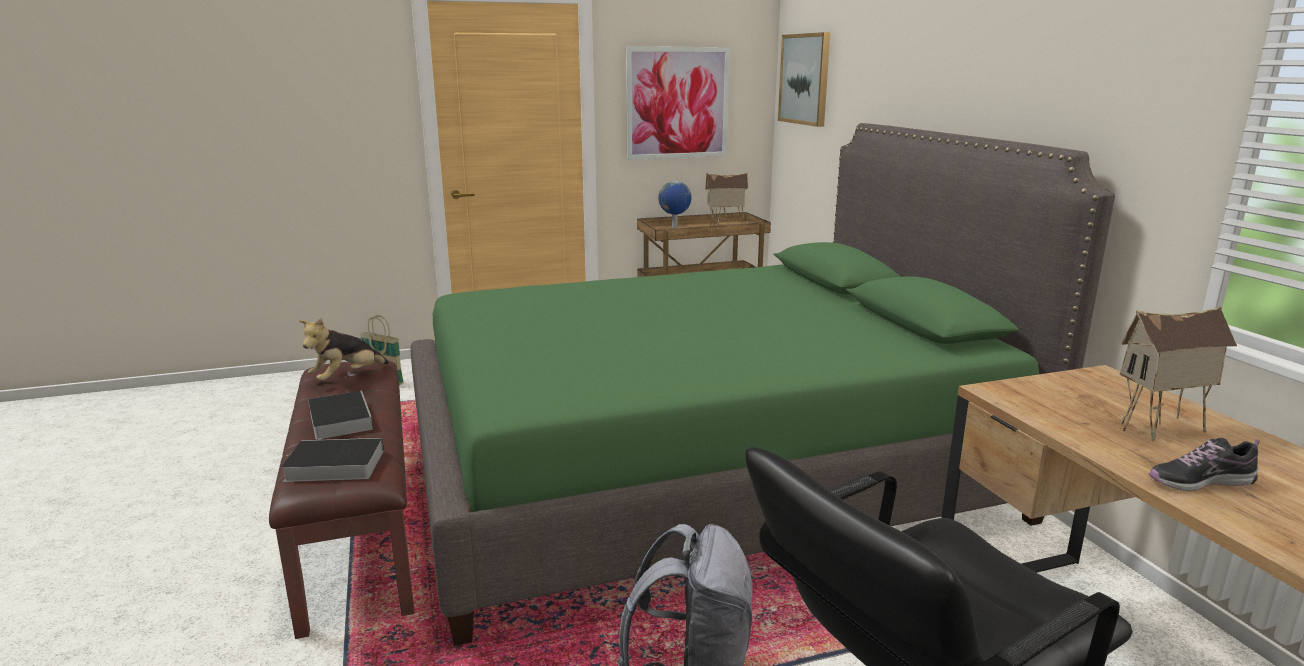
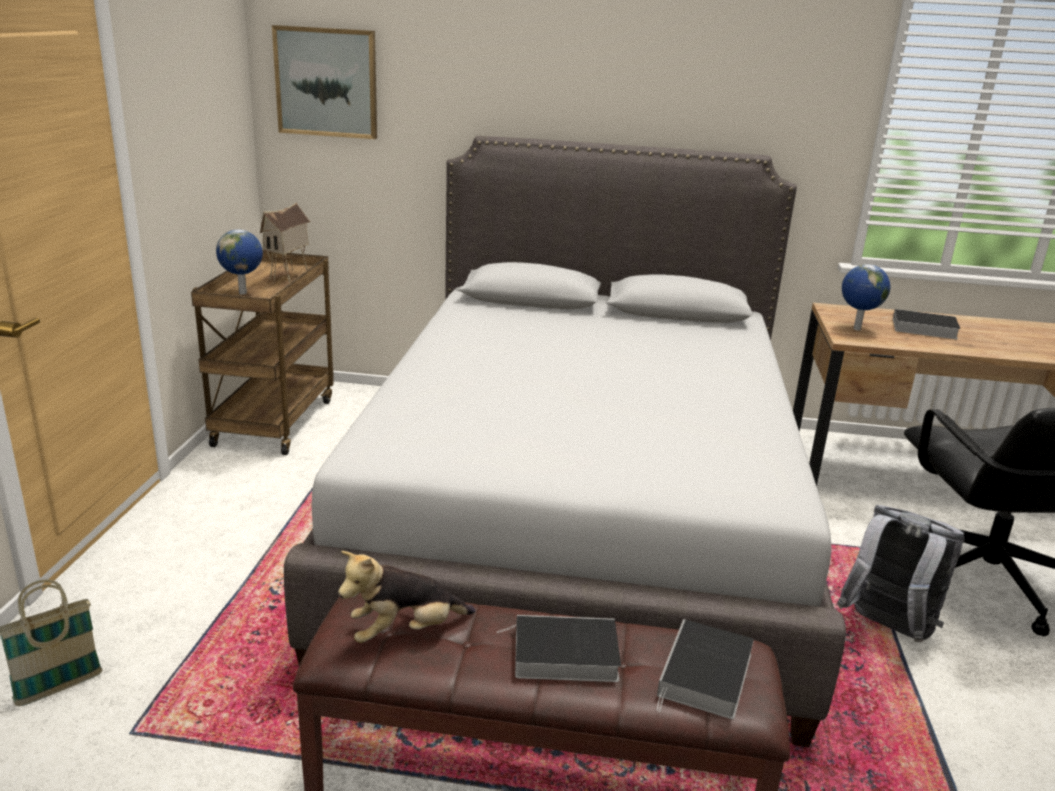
camera: 65 degrees left, 5 degrees up
plush toy [299,318,389,381] -> plush toy turned 90 degrees clockwise [338,551,476,643]
green bed [411,123,1115,646] -> grey bed [284,136,846,747]
picture [626,47,730,160] -> none
toy house [1120,307,1237,441] -> book [882,309,960,339]
shoe [1149,438,1259,491] -> none
none -> globe [842,264,890,330]

